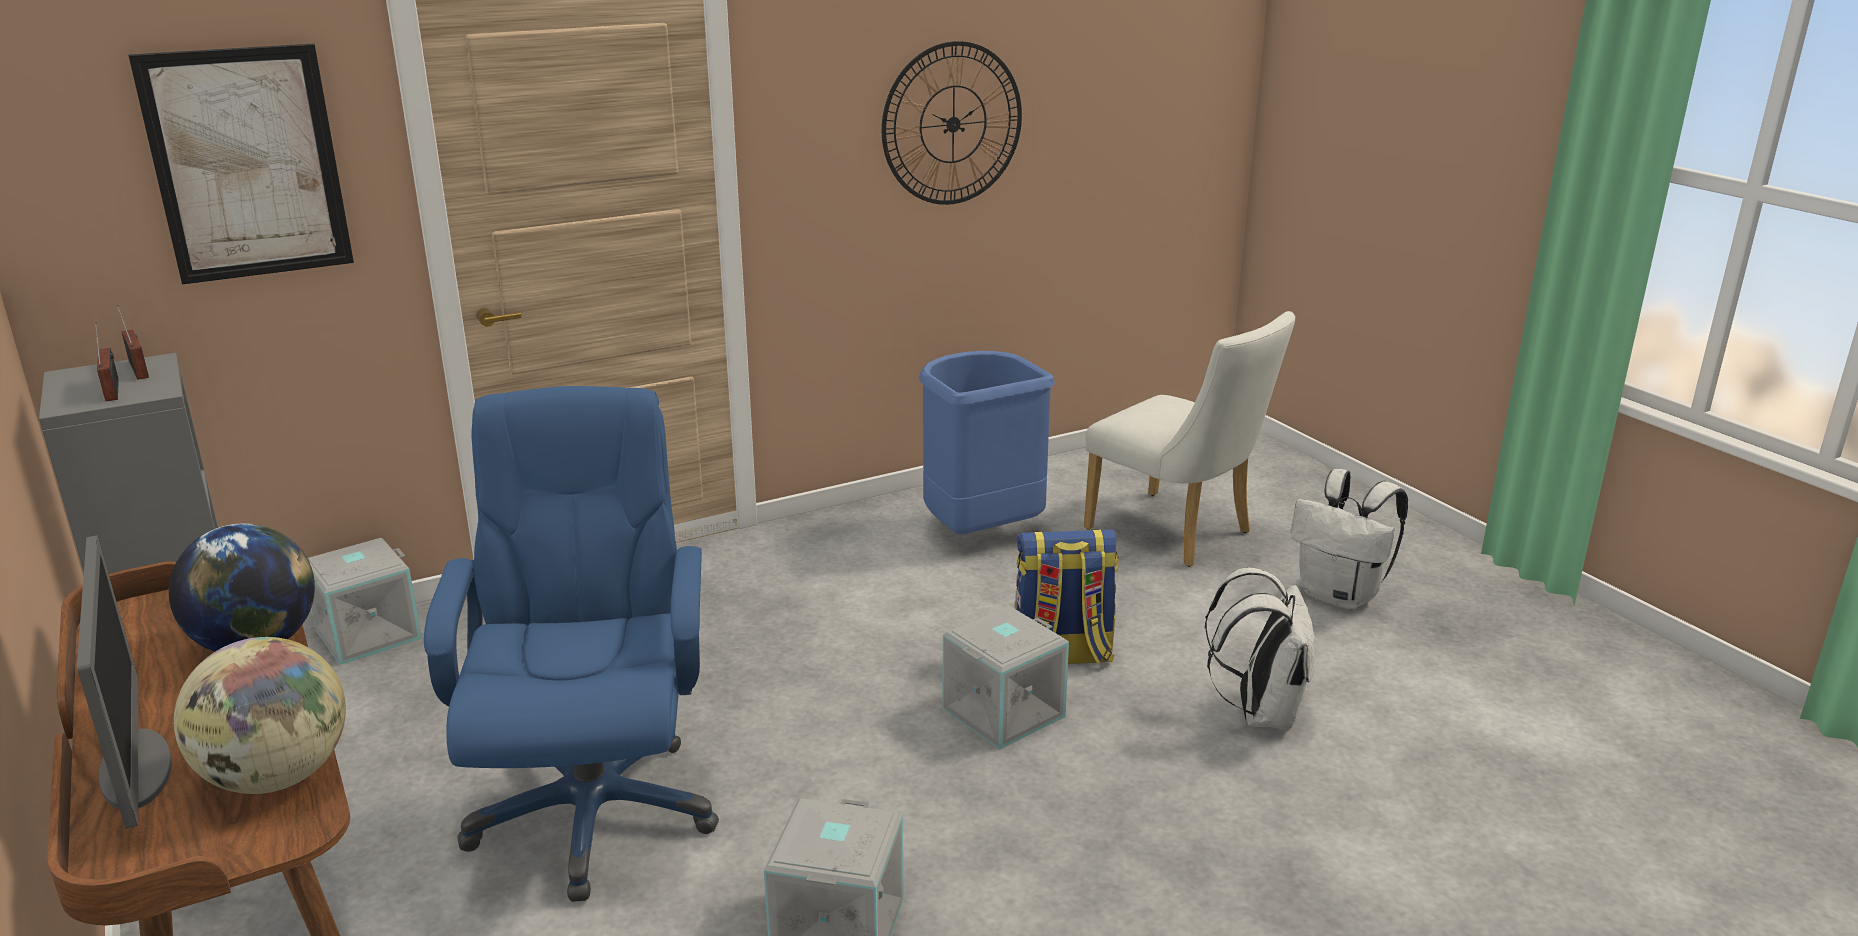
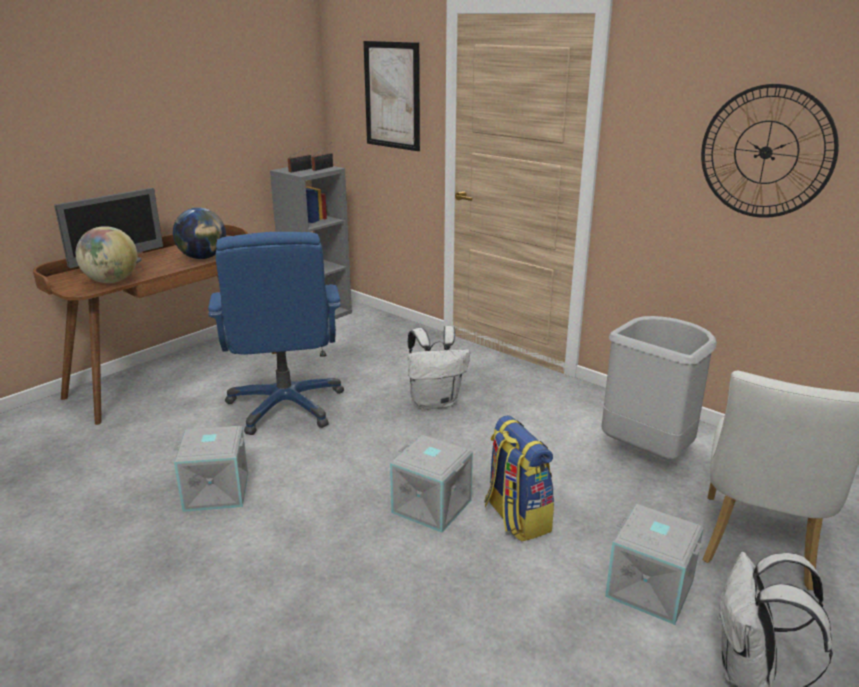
camera: 70 degrees right, 0 degrees up
grey storage box [308,538,422,665] -> grey storage box moved to [605,504,704,625]
blue office chair [424,386,719,902] -> blue office chair turned 105 degrees clockwise [208,232,344,435]
blue trash can [919,351,1055,535] -> grey trash can [601,316,717,460]
white backpack [1204,568,1316,731] -> white backpack moved to [408,326,470,410]

